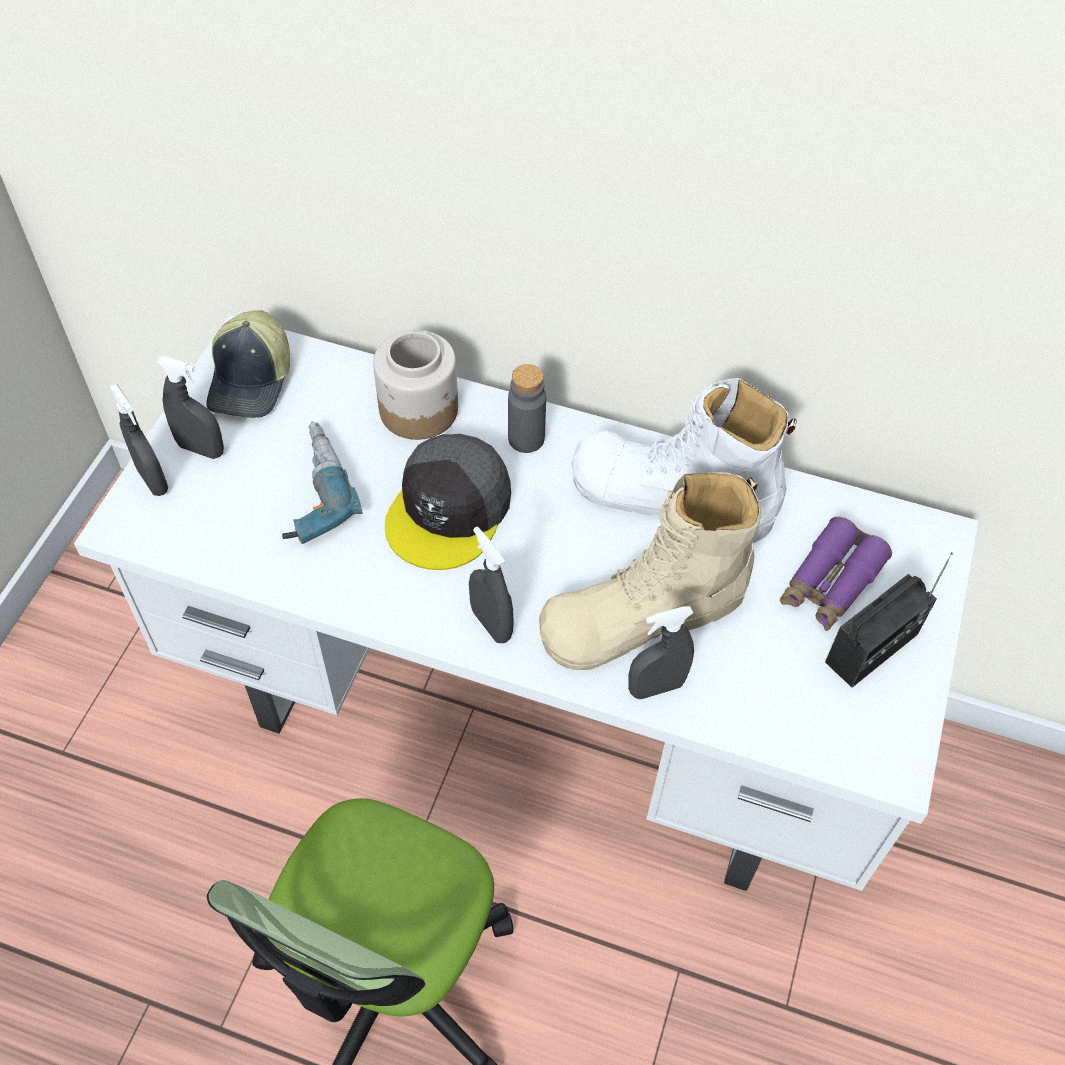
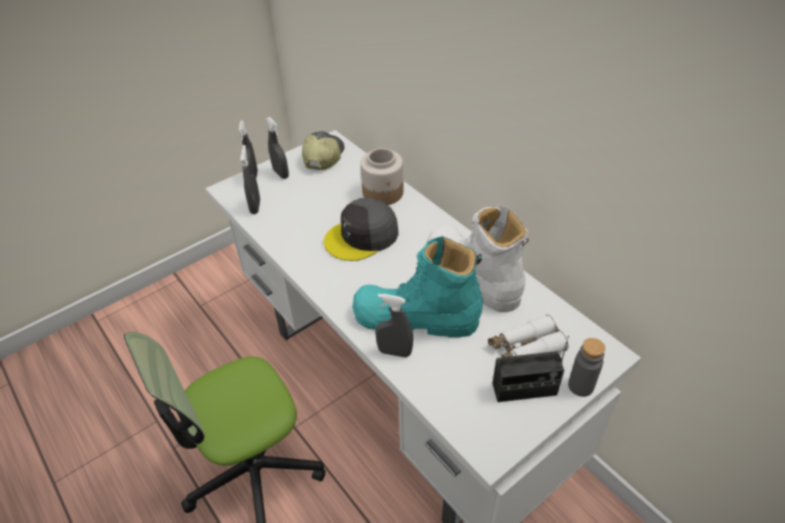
camera: 35 degrees right, 10 degrees down
cap [206,310,290,418] -> cap turned 150 degrees clockwise [302,131,345,170]
power drill [282,421,363,544] -> none
grey spray bottle [469,527,514,643] -> grey spray bottle moved to [240,145,260,214]
grey bottle [508,364,546,453] -> grey bottle moved to [568,338,605,397]
beige boot [539,472,761,670] -> turquoise boot [352,236,483,337]
purple binoculars [780,517,892,631] -> white binoculars [488,315,569,357]

